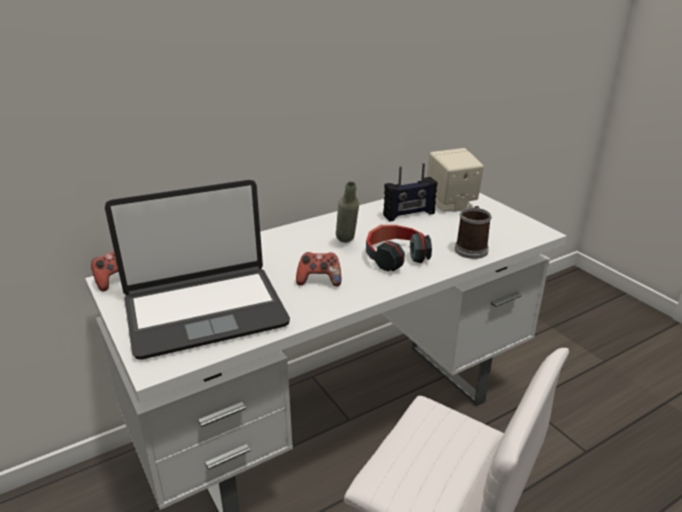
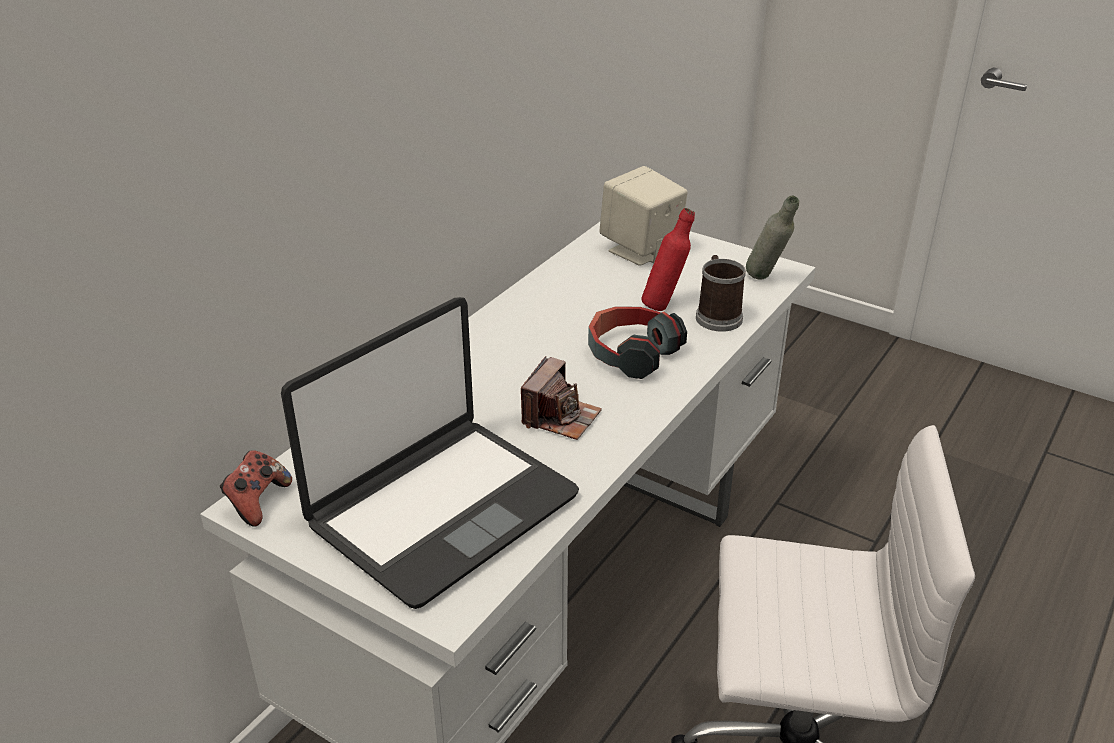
camera: 25 degrees left, 5 degrees up
game controller [296,252,341,286] -> camera [521,356,602,440]
grey bottle [336,181,359,243] -> grey bottle moved to [746,196,799,280]
radio [383,163,437,221] -> none
none -> red bottle [642,208,695,311]

